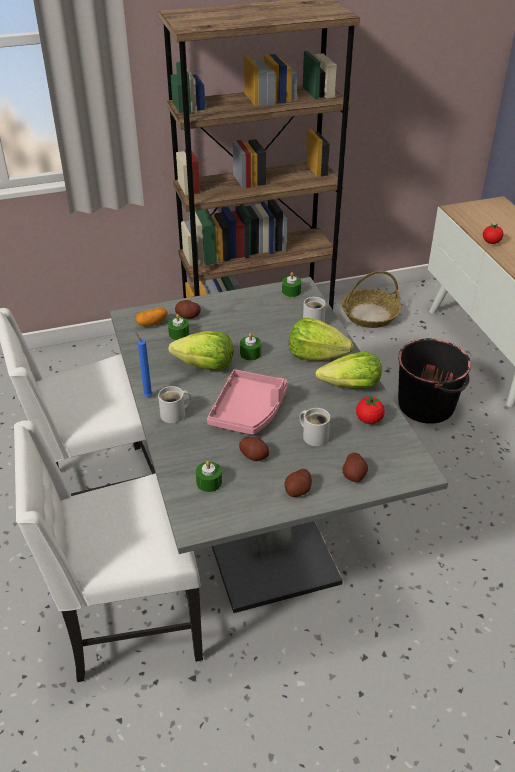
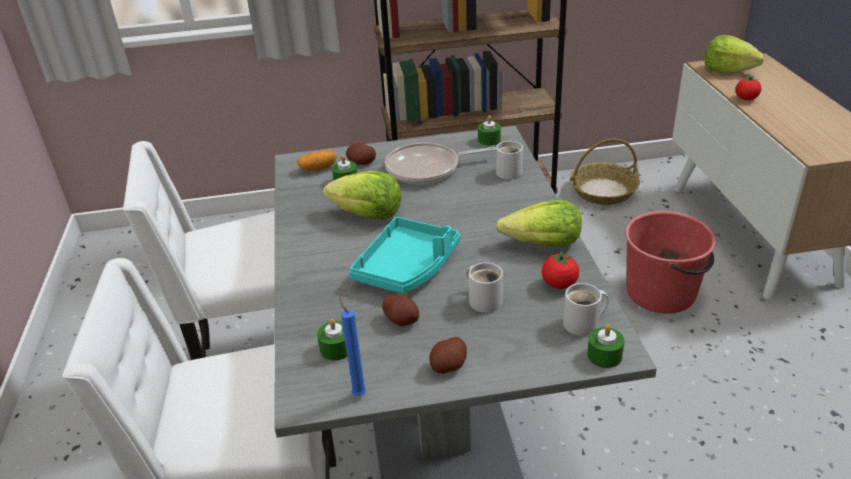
camera: 10 degrees right, 5 degrees down
blue candle [135,332,153,397] -> blue candle moved to [339,297,366,396]
white mug [158,386,192,424] -> white mug moved to [563,283,609,336]
pink tray [207,369,288,435] -> turquoise tray [349,217,460,294]
green candle [240,333,261,360] -> green candle moved to [587,324,625,368]
lettuce [289,318,353,360] -> lettuce moved to [704,35,765,73]
potato [342,453,368,482] -> none
black bucket [398,338,471,424] -> red bucket [625,211,716,313]
none -> frying pan [385,142,496,184]

